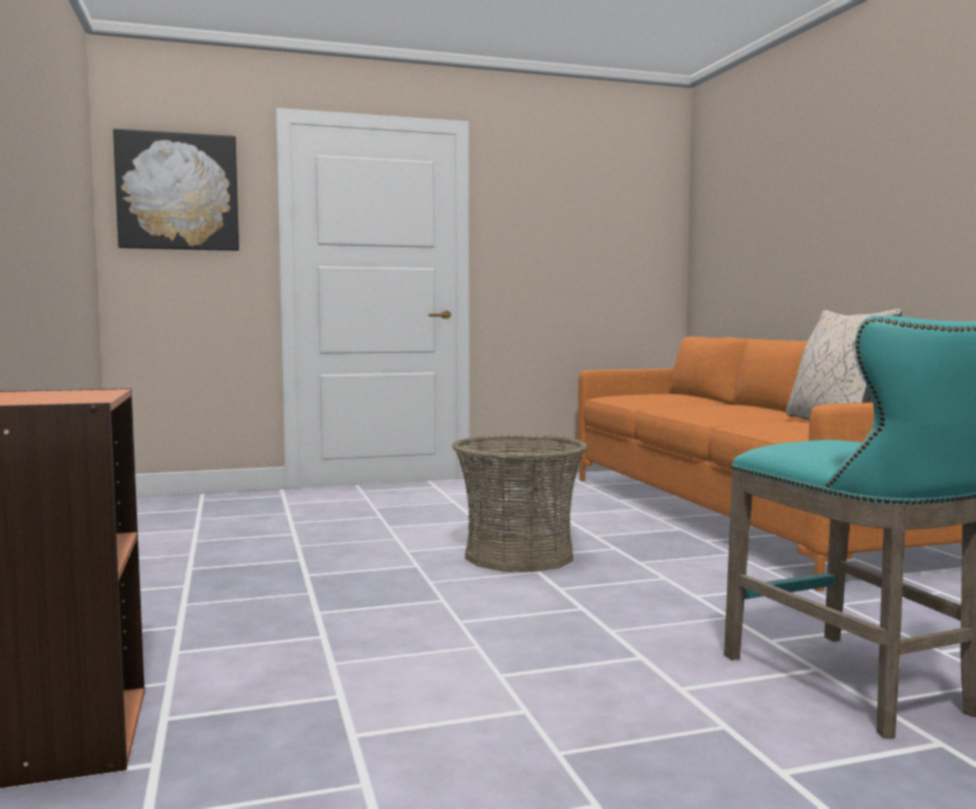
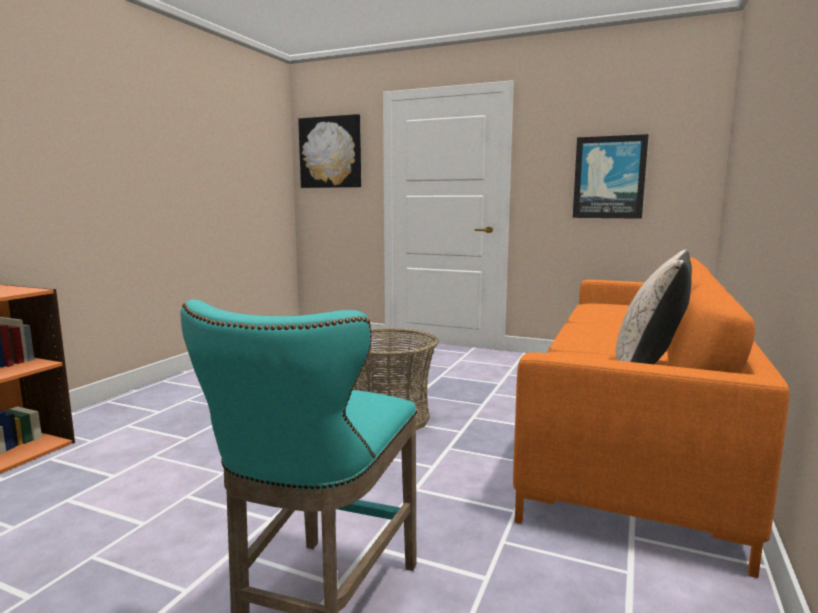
camera: 40 degrees right, 5 degrees up
none -> picture [573,134,649,219]

